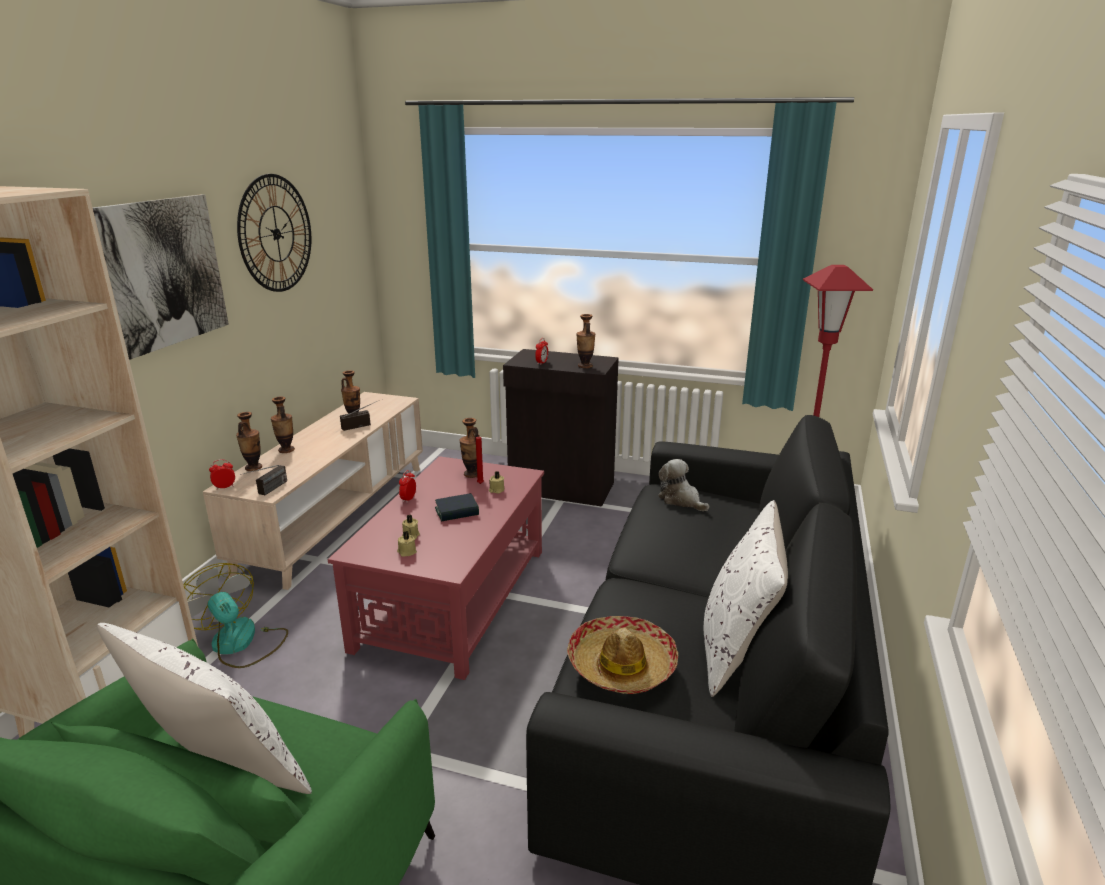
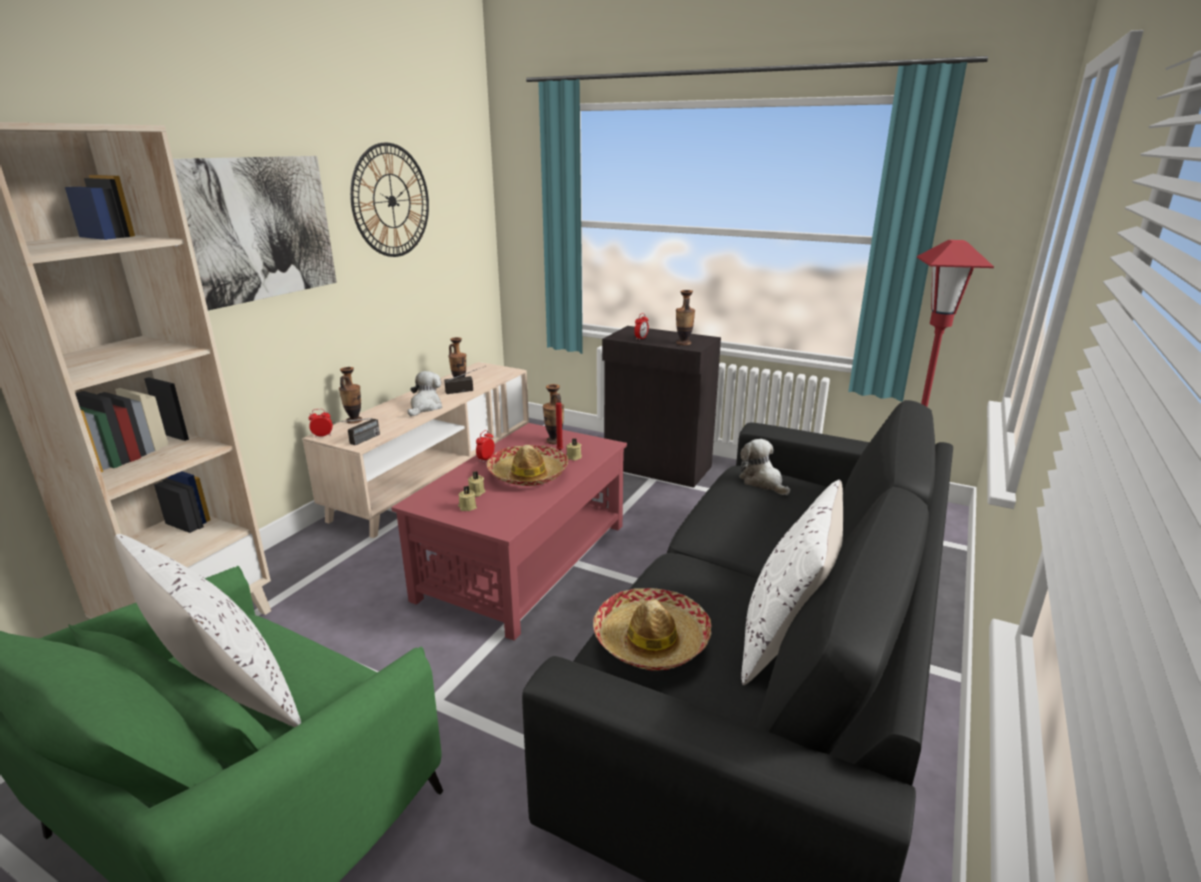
camera: 10 degrees right, 0 degrees up
fan [183,563,288,668] -> none
vase [271,396,295,453] -> none
book [435,493,479,521] -> hat [486,445,568,486]
none -> plush toy [408,371,442,416]

